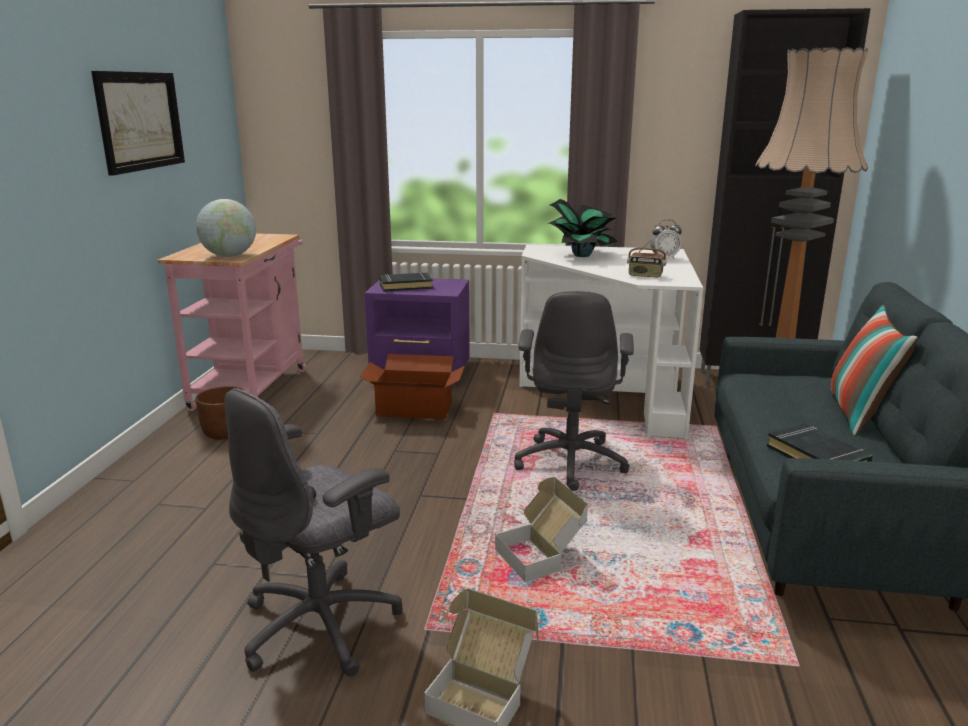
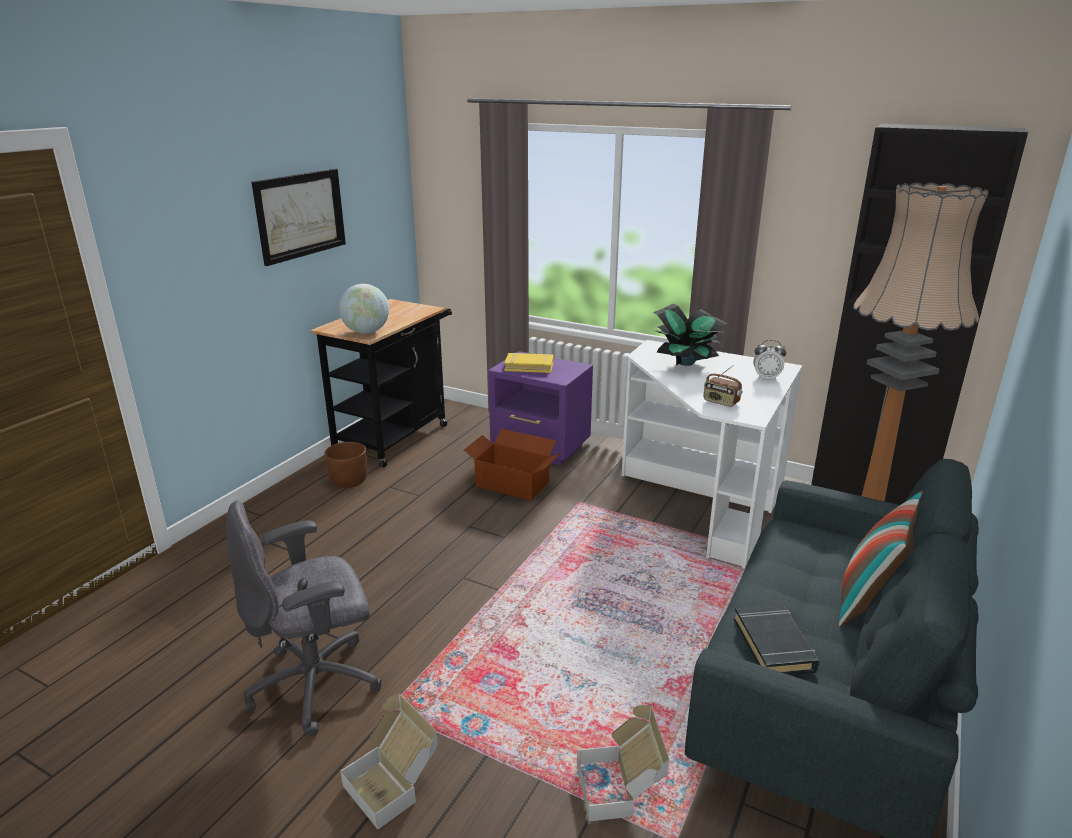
camera: 20 degrees right, 5 degrees up
pink cart [158,234,307,411] -> black cart [311,299,452,467]
black book [379,272,433,292] -> yellow book [504,352,554,373]
cardboard box [495,477,588,582] -> cardboard box moved to [577,705,669,822]
grey office chair [514,291,634,491] -> none

